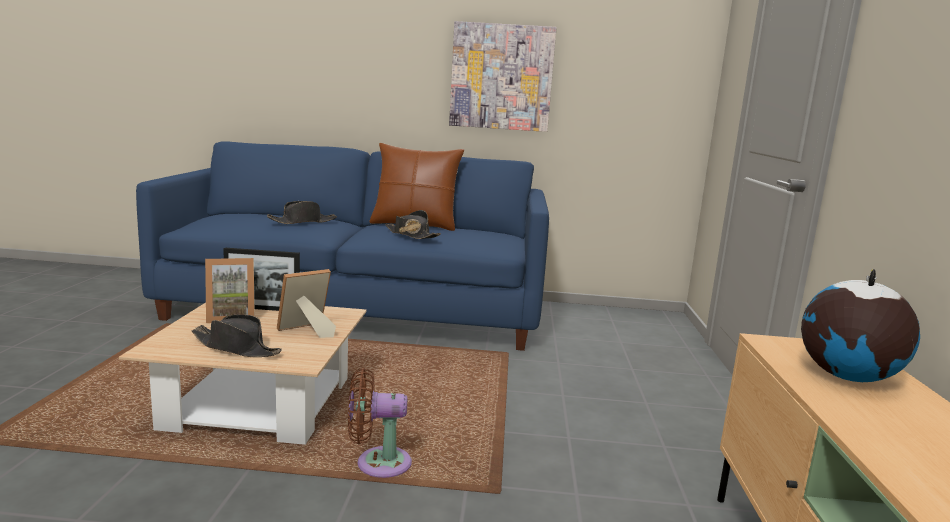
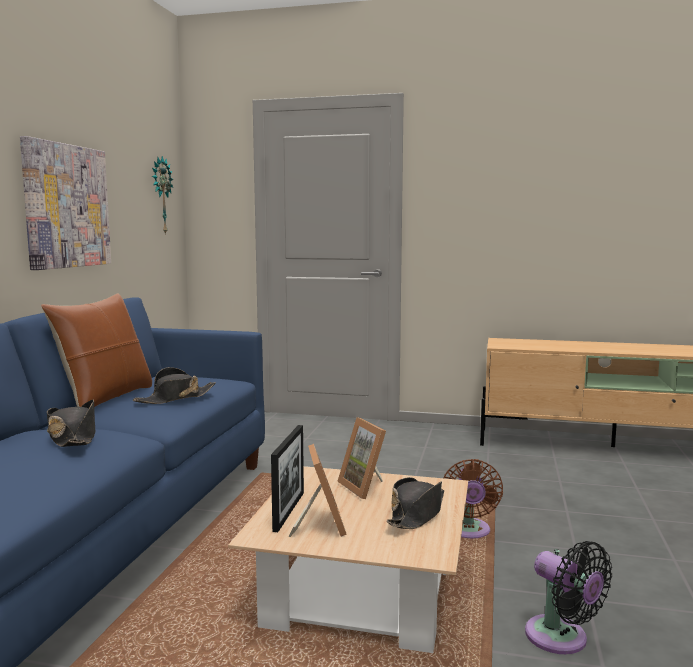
camera: 80 degrees left, 5 degrees down
globe [801,269,920,382] -> none
none -> wall clock [152,156,174,235]
none -> black fan [525,541,612,654]

